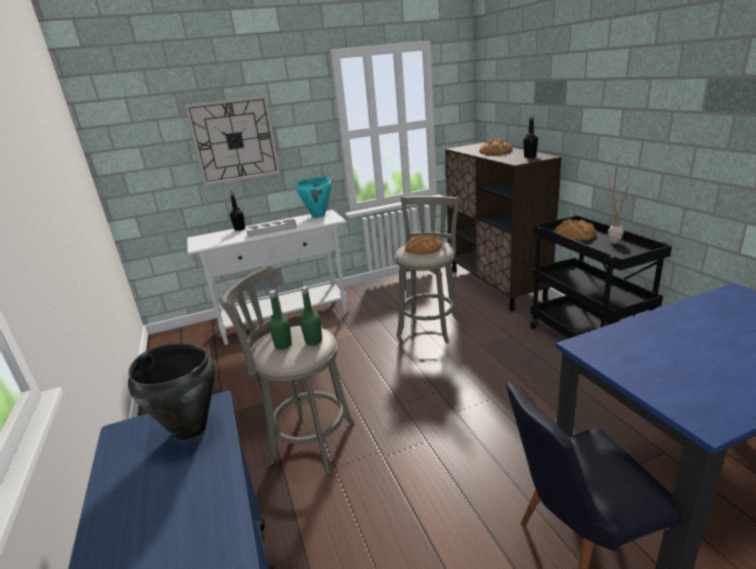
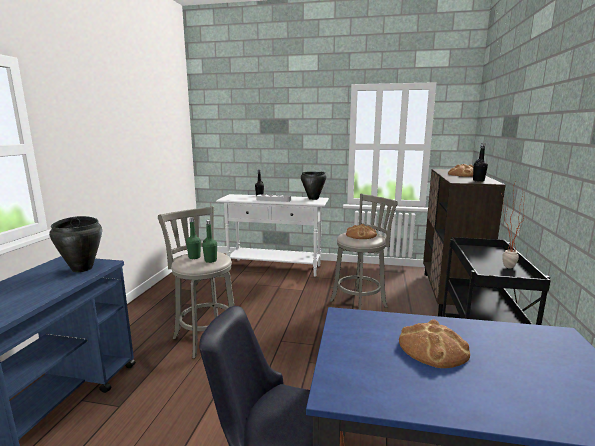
camera: 30 degrees right, 10 degrees down
wall clock [185,96,280,186] -> none
turquoise cooking pot [296,176,331,218] -> black cooking pot [301,172,327,200]
bread [554,219,596,241] -> bread moved to [399,319,470,368]

